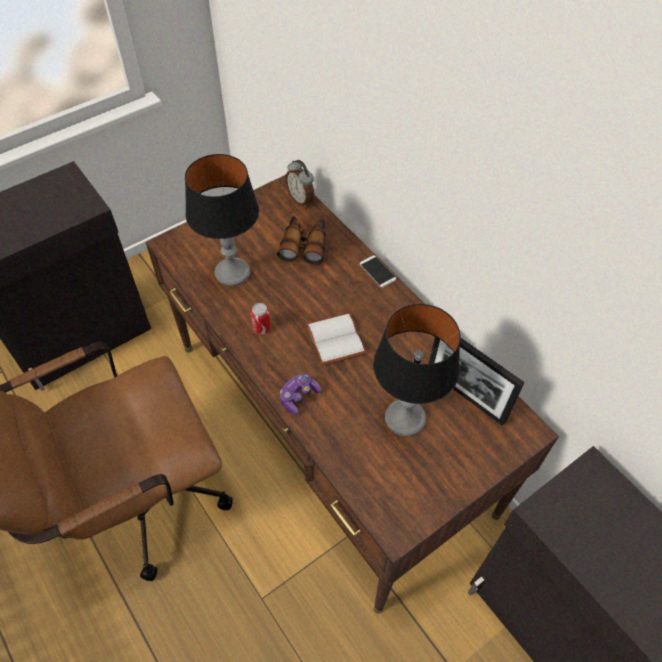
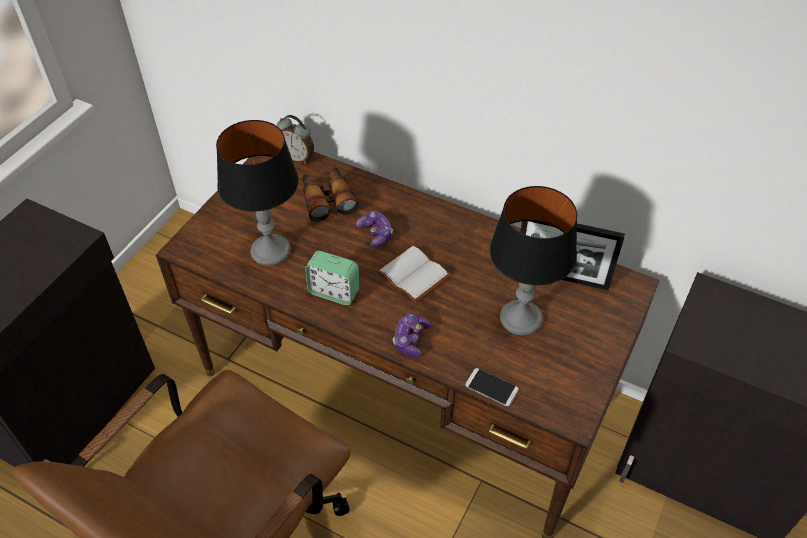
camera: 25 degrees left, 5 degrees down
can [251,303,271,334] -> alarm clock [305,251,360,305]
phone [360,255,396,287] -> phone moved to [465,368,519,406]
none -> game controller [356,211,393,248]

